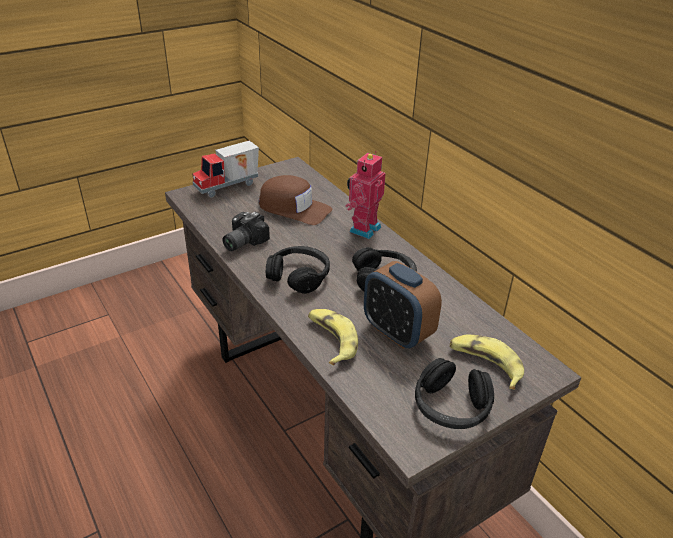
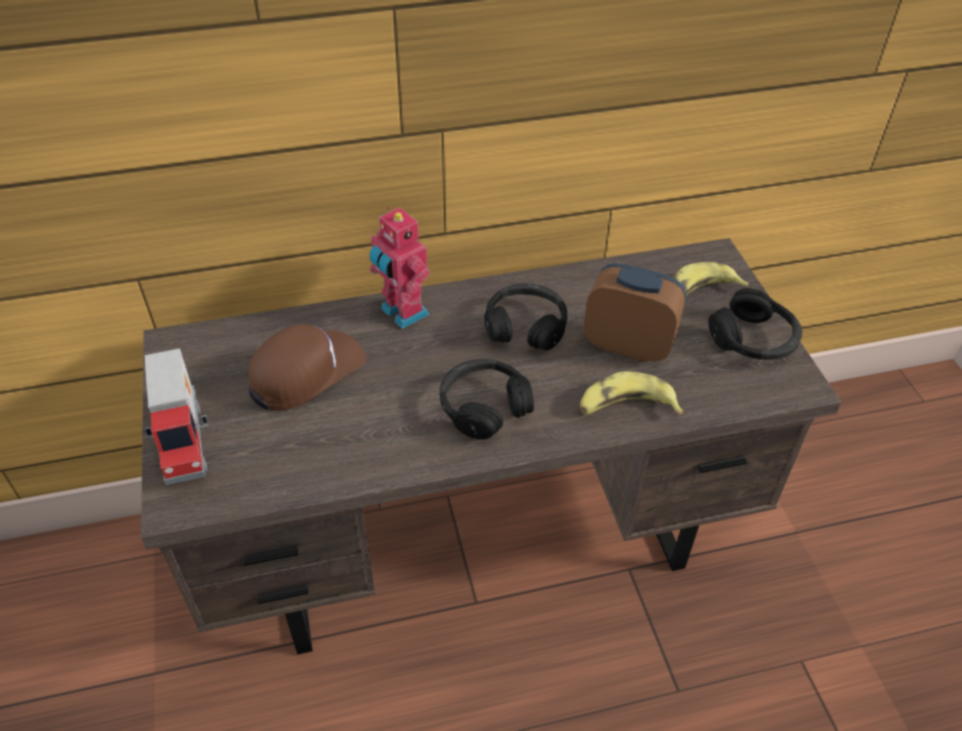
camera: 70 degrees left, 10 degrees up
camera [223,211,270,251] -> none
alarm clock [364,261,442,349] -> alarm clock turned 135 degrees counterclockwise [584,263,686,362]

